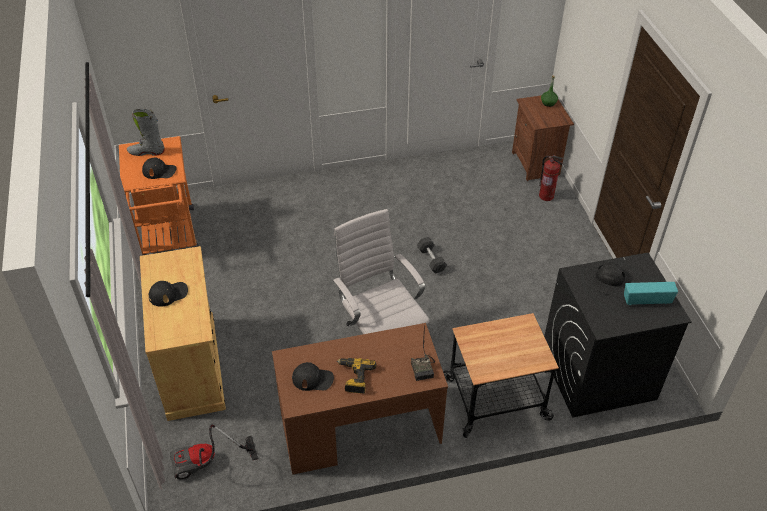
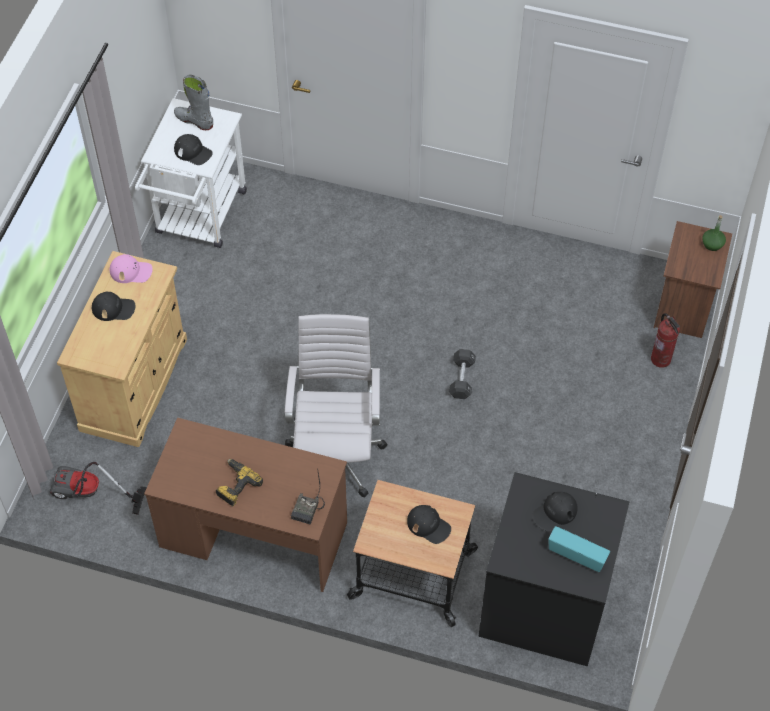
camera: 30 degrees right, 10 degrees up
orange cart [119,136,199,255] -> white cart [135,98,247,248]
black cap [292,362,334,391] -> black cap moved to [407,505,451,544]
none -> pink cap [109,254,153,283]

